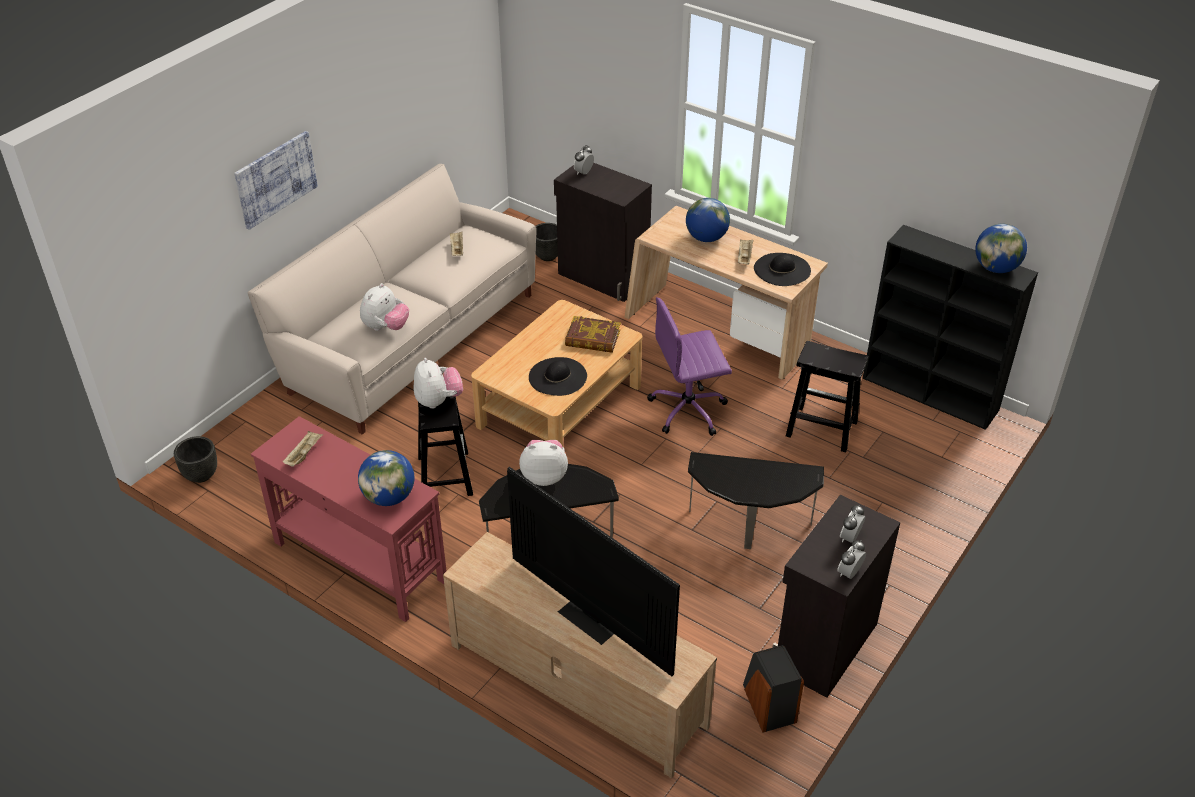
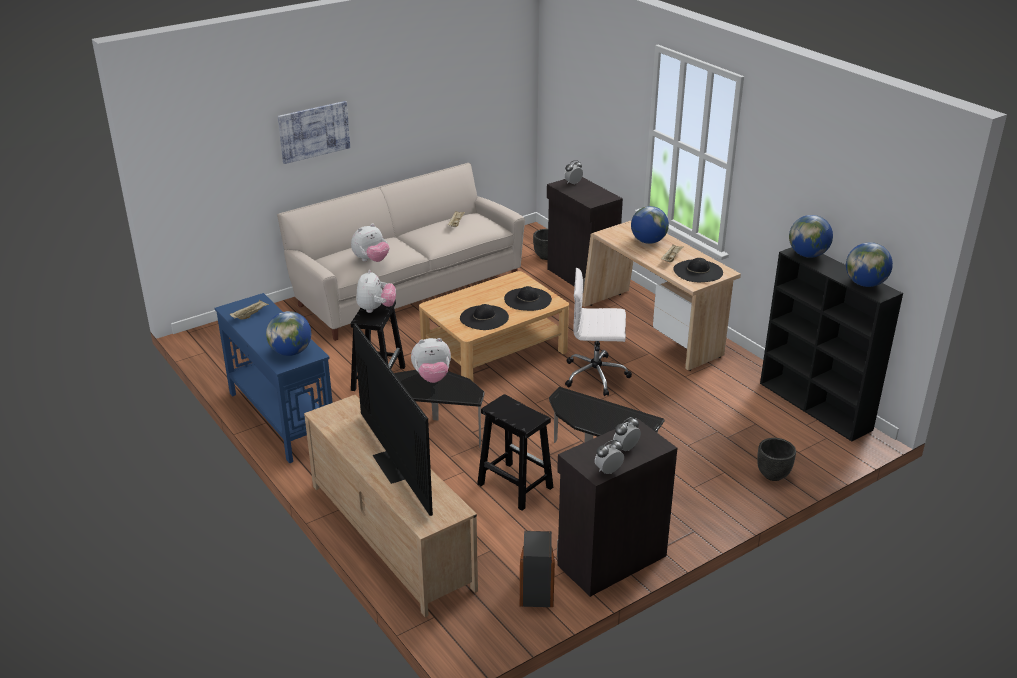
camera: 20 degrees right, 10 degrees down
black planter [174,436,217,483] -> black planter moved to [757,438,796,481]
red console table [251,416,447,622] -> blue console table [215,293,333,463]
plush toy [519,440,568,486] -> plush toy turned 150 degrees clockwise [411,338,451,383]
book [565,316,621,353] -> black hat [504,286,552,311]
purple office chair [647,297,732,436] -> white office chair [565,267,632,396]
black stool [786,341,869,452] -> black stool moved to [477,394,553,511]
none -> globe [789,215,833,258]

